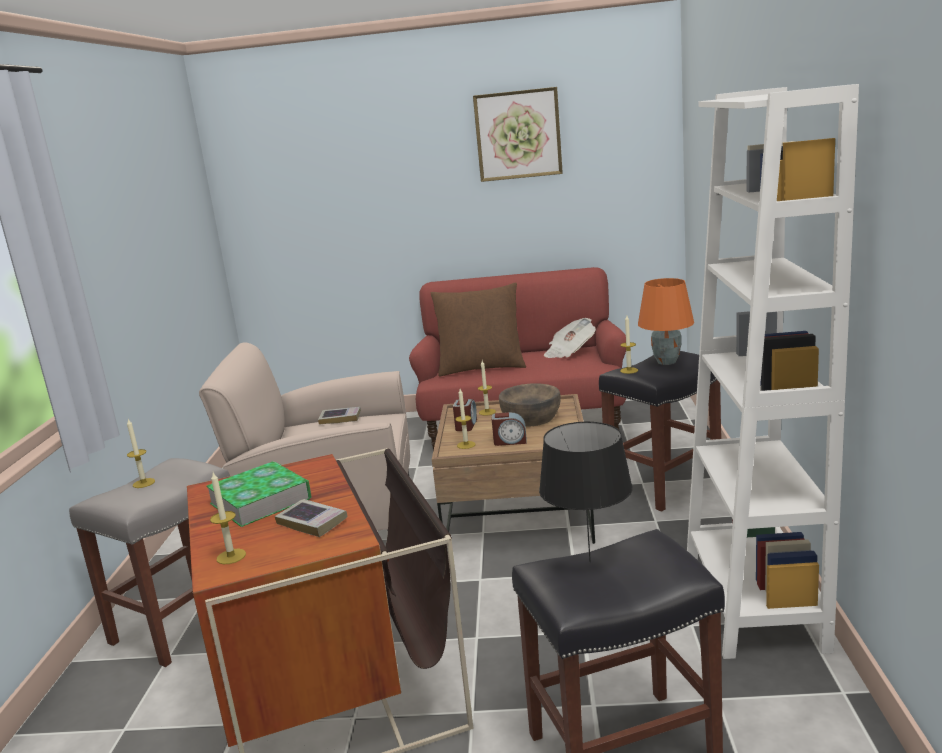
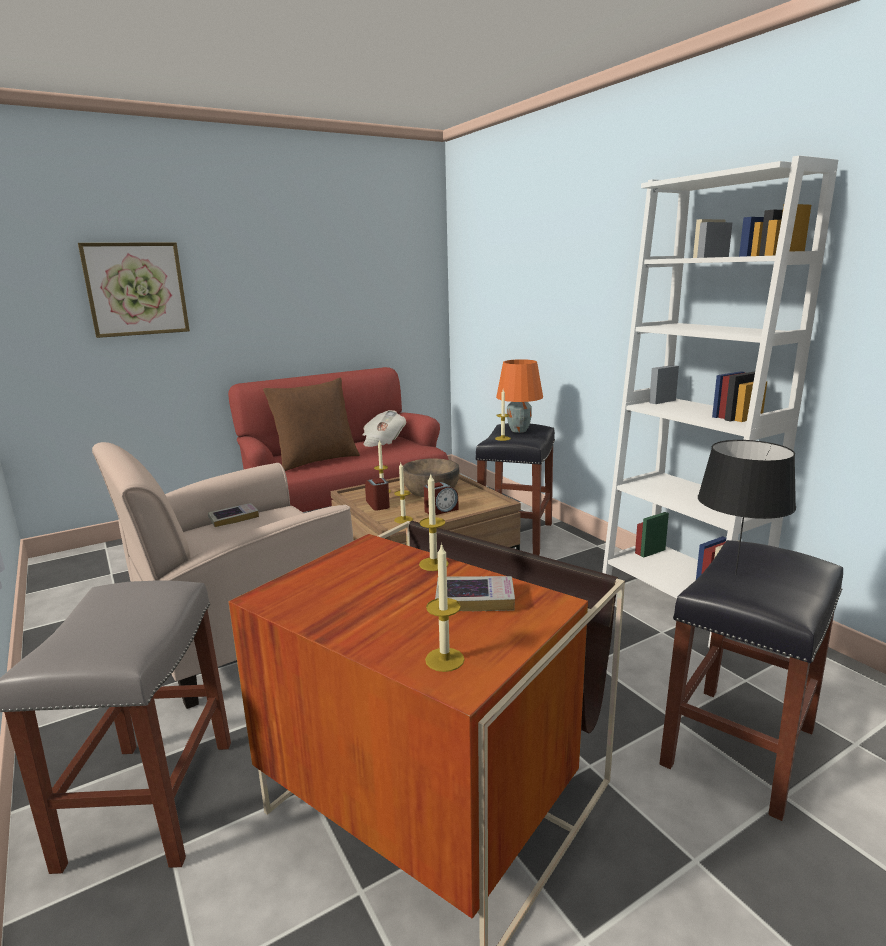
camera: 35 degrees left, 0 degrees up
candle [127,419,155,488] -> candle moved to [419,474,449,571]
book [206,461,312,527] -> none
picture [473,87,563,182] -> picture moved to [78,242,190,338]

